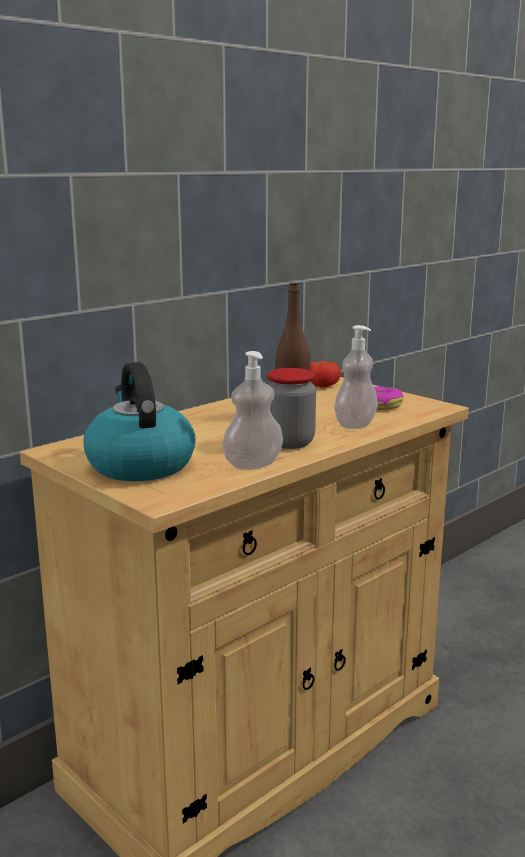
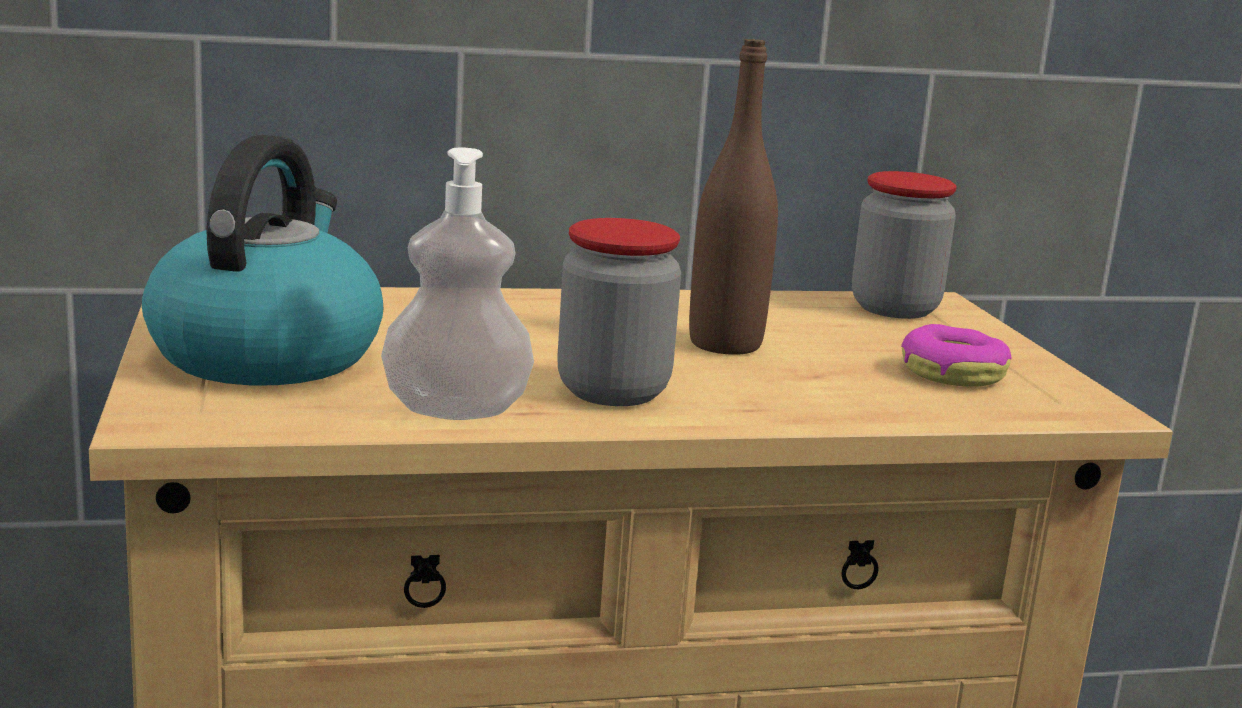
camera: 30 degrees right, 0 degrees up
tomato [310,361,341,388] -> jar [852,171,956,319]
soap dispenser [334,325,378,429] -> none

